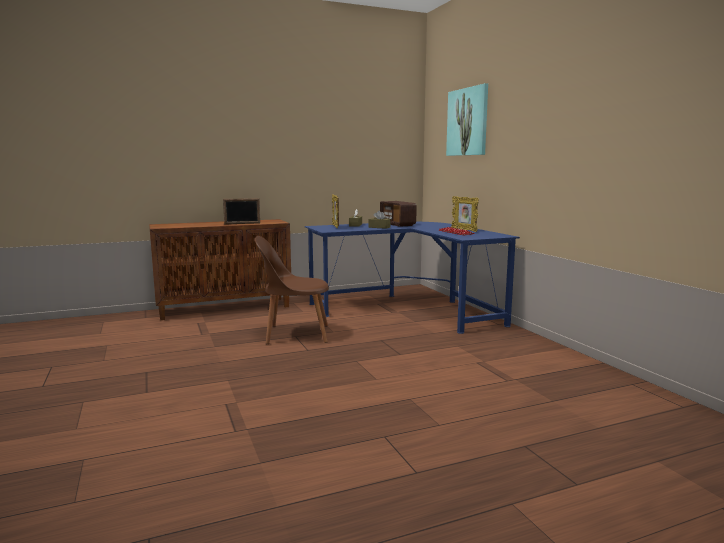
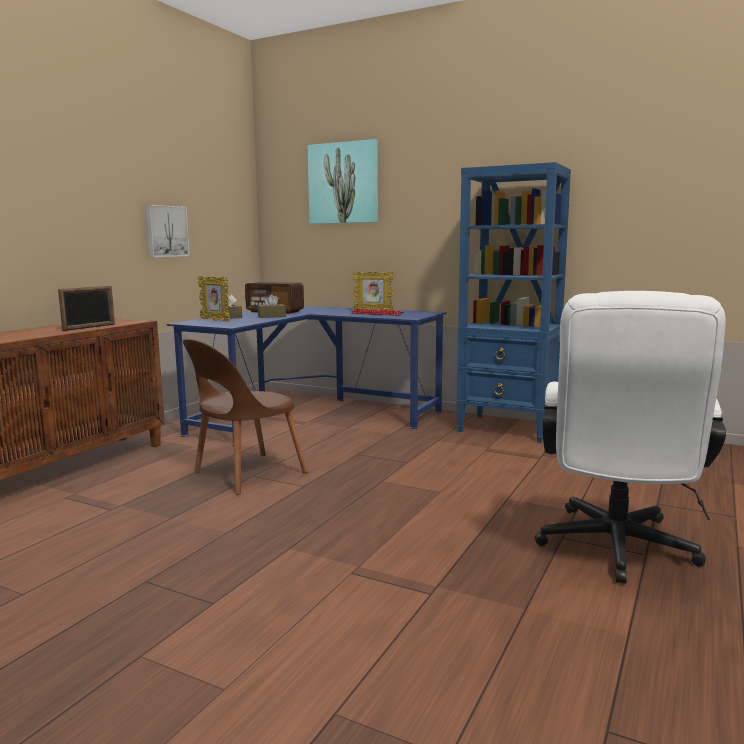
camera: 40 degrees left, 0 degrees up
none -> picture [145,205,190,257]
none -> blue bookcase [456,162,571,443]
none -> white office chair [535,291,726,584]

